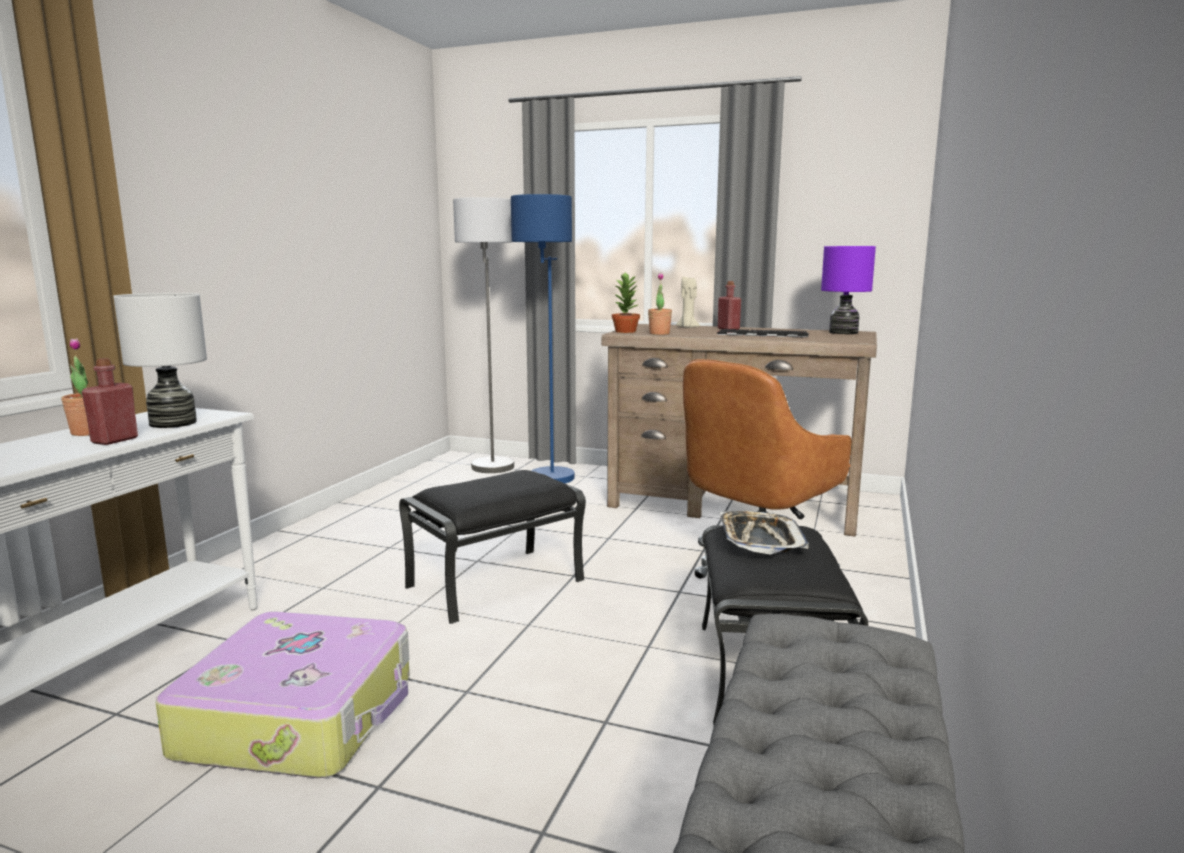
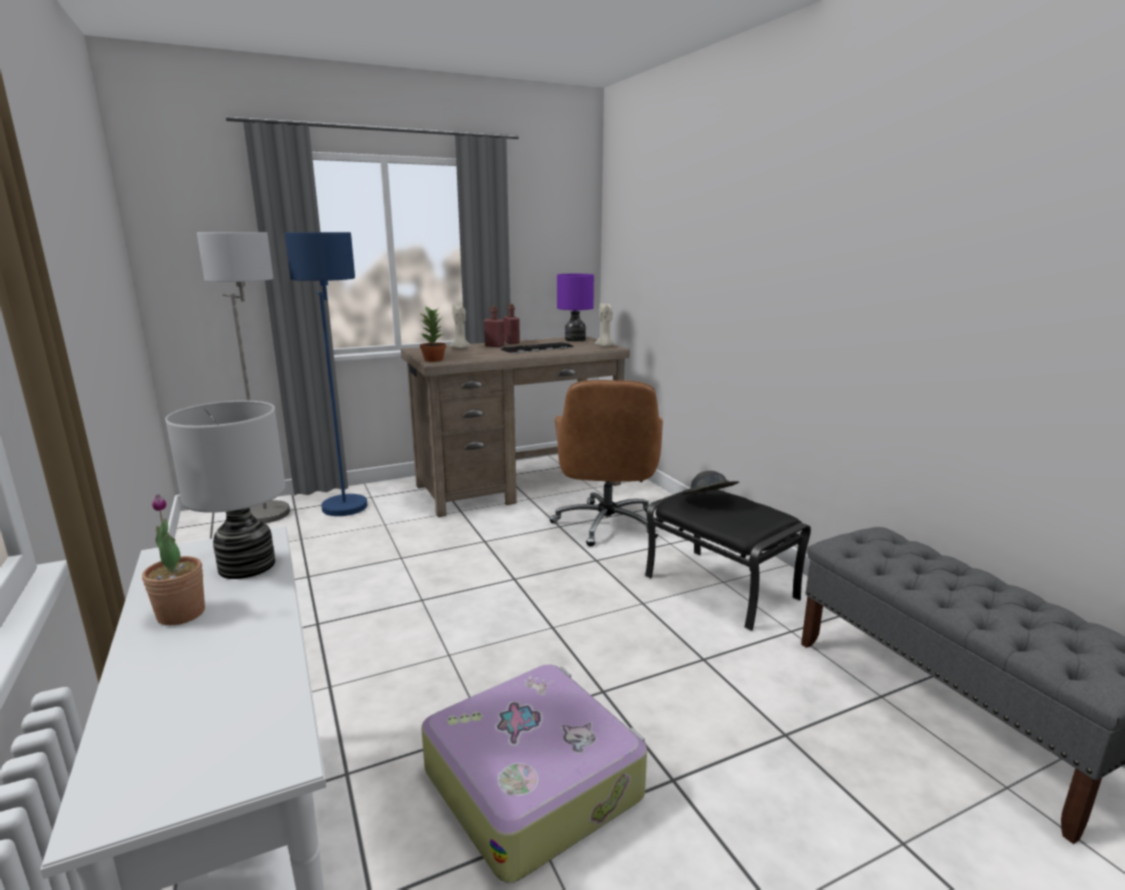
camera: 45 degrees left, 5 degrees up
red bottle [82,358,138,445] -> red bottle moved to [503,304,520,344]
black ottoman [399,470,586,624] -> none
potted plant [648,273,672,335] -> none
tray [719,511,808,555] -> grey hat [680,471,739,495]
none -> beige candle [595,303,616,347]

